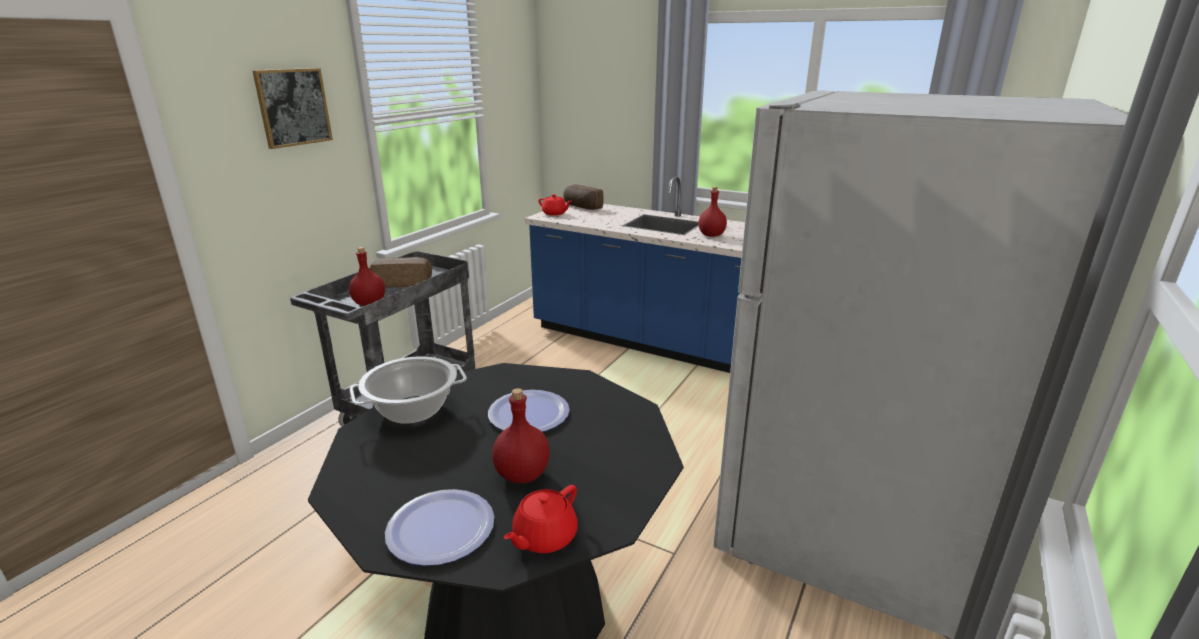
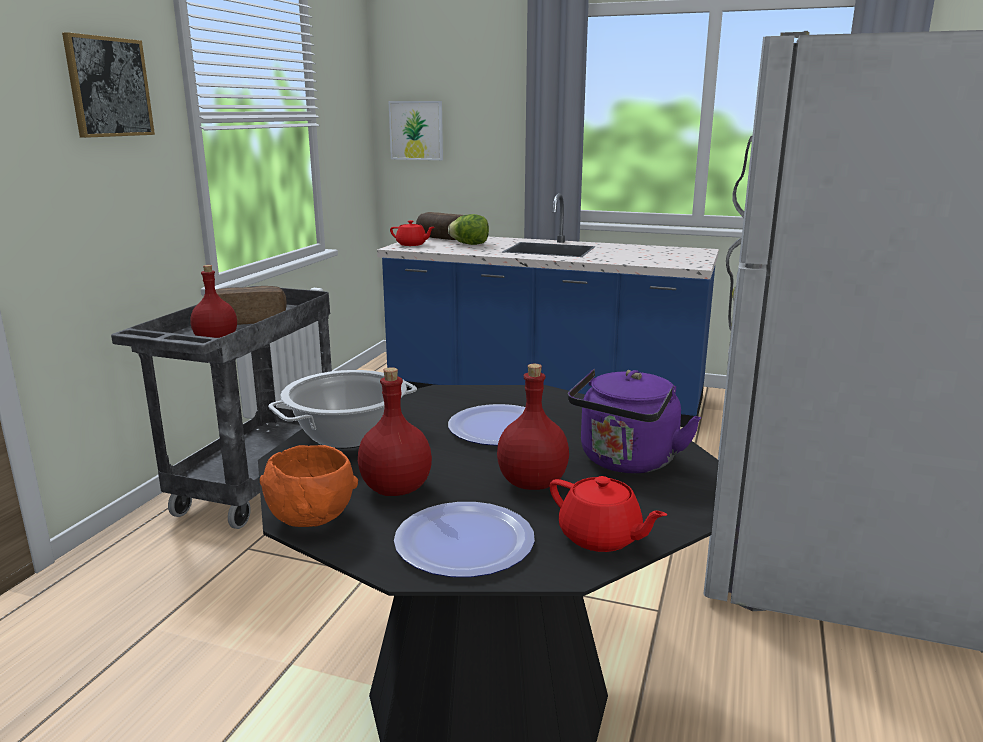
camera: 10 degrees left, 5 degrees down
red teapot [504,485,578,553] -> red teapot turned 75 degrees counterclockwise [550,476,667,552]
red bottle [698,187,727,237] -> red bottle moved to [358,367,432,496]
none -> orange bowl [260,445,358,527]
none -> picture [388,101,443,160]
none -> lettuce [448,214,489,245]
none -> purple kettle [568,369,701,473]

